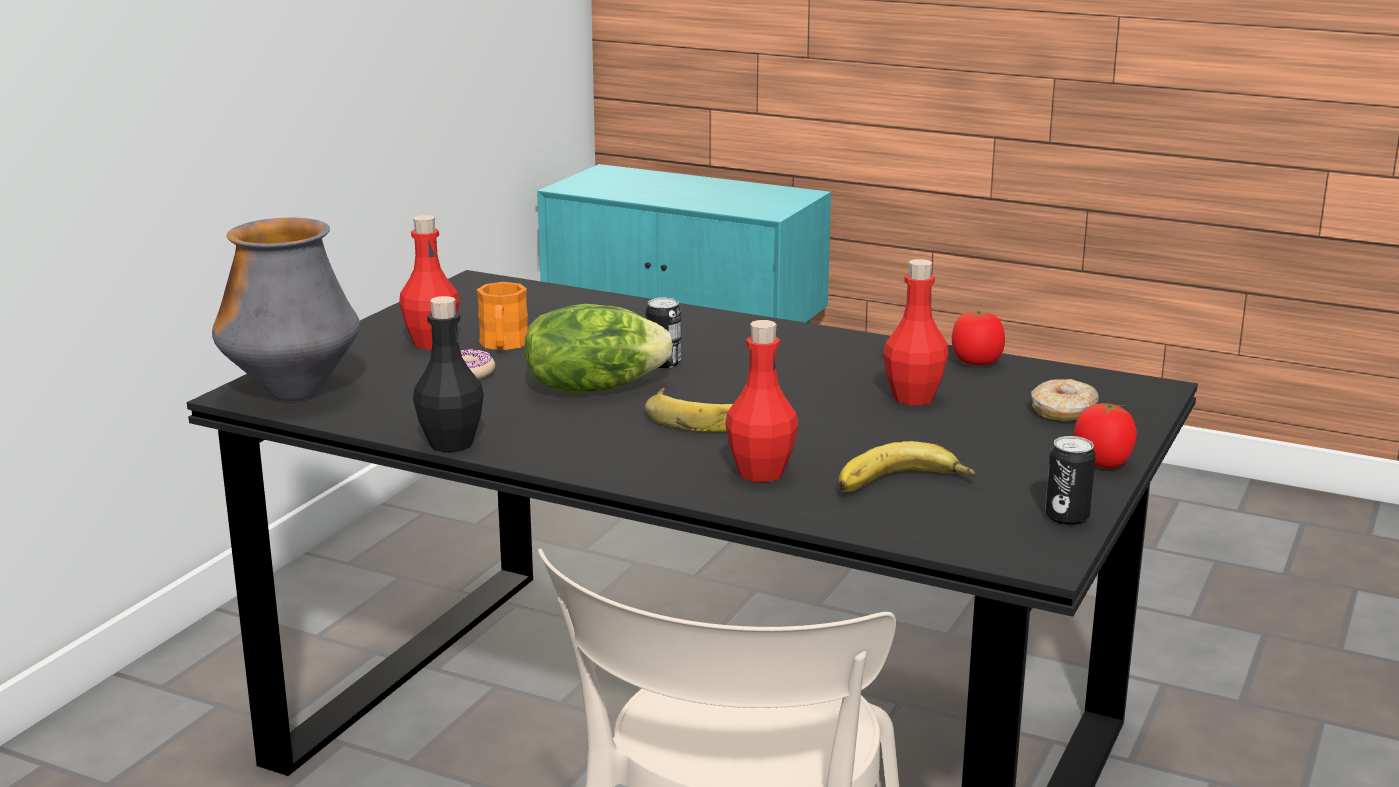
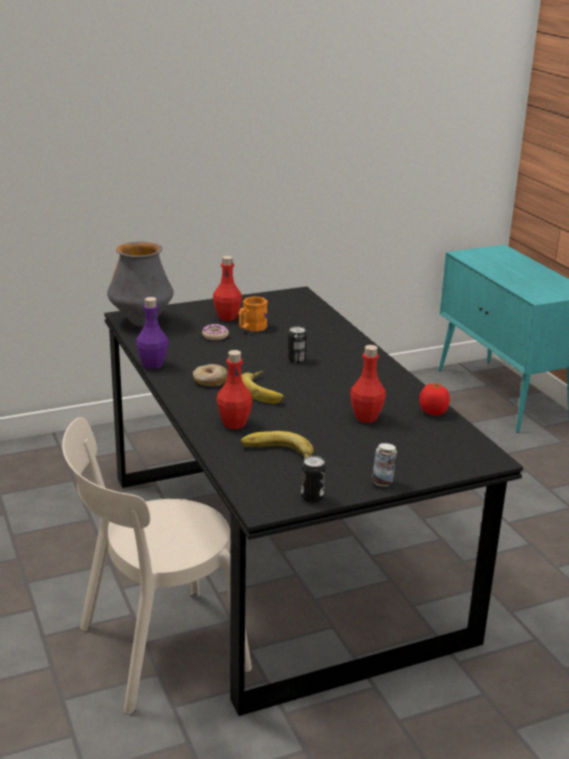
camera: 40 degrees right, 5 degrees up
black bottle [413,296,484,453] -> purple bottle [136,297,169,369]
lettuce [524,304,673,393] -> none
donut [1031,379,1099,421] -> donut moved to [193,364,228,386]
tomato [1073,403,1137,468] -> can [372,443,397,486]

